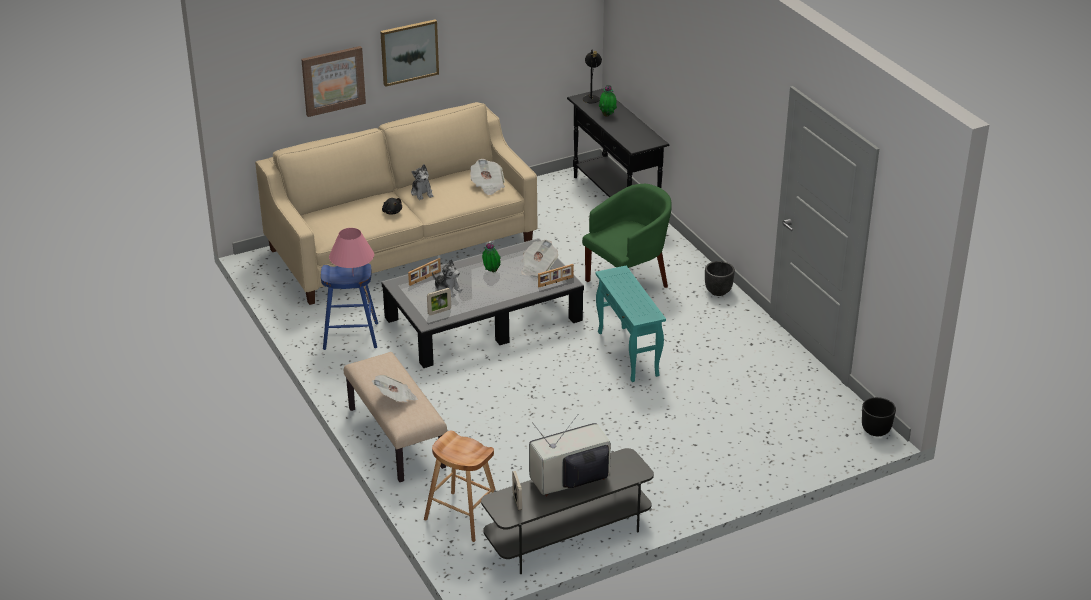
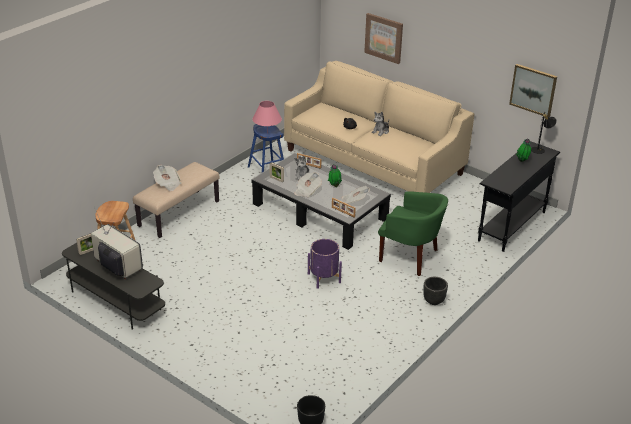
camera: 65 degrees right, 0 degrees up
picture [380,19,439,87] -> picture moved to [509,64,557,117]
newspaper [470,159,505,195] -> newspaper moved to [294,172,322,197]
turquoise side table [595,266,666,382] -> purple planter [308,239,342,289]

